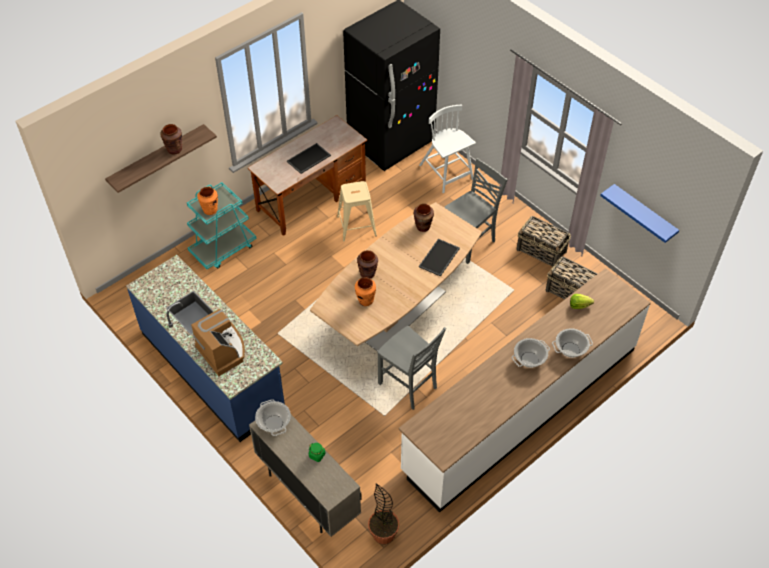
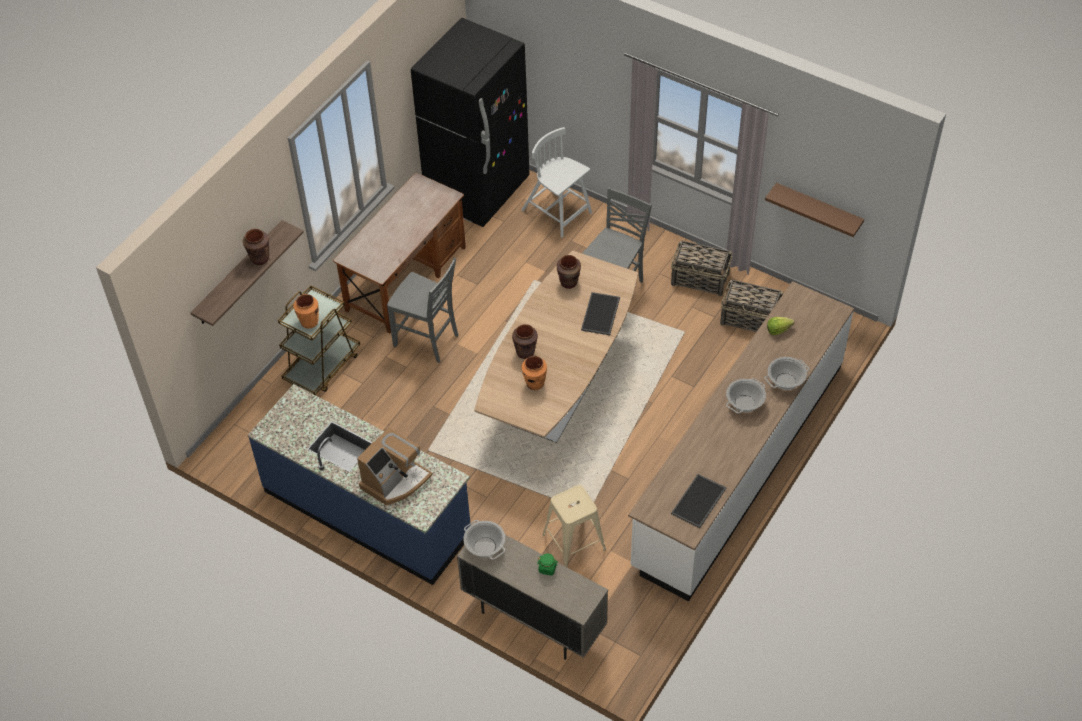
camera: 15 degrees left, 0 degrees up
turquoise cart [187,182,256,269] -> brown cart [278,285,360,395]
coffee machine [191,309,245,376] -> coffee machine turned 90 degrees clockwise [357,427,433,505]
tray [287,143,331,174] -> tray moved to [671,474,726,528]
beige stool [337,181,377,242] -> beige stool moved to [542,485,606,567]
potted plant [368,484,399,544] -> none
grey chair [377,326,446,410] -> grey chair moved to [387,257,458,363]
blue shelf [600,184,679,243] -> brown shelf [765,183,864,237]

